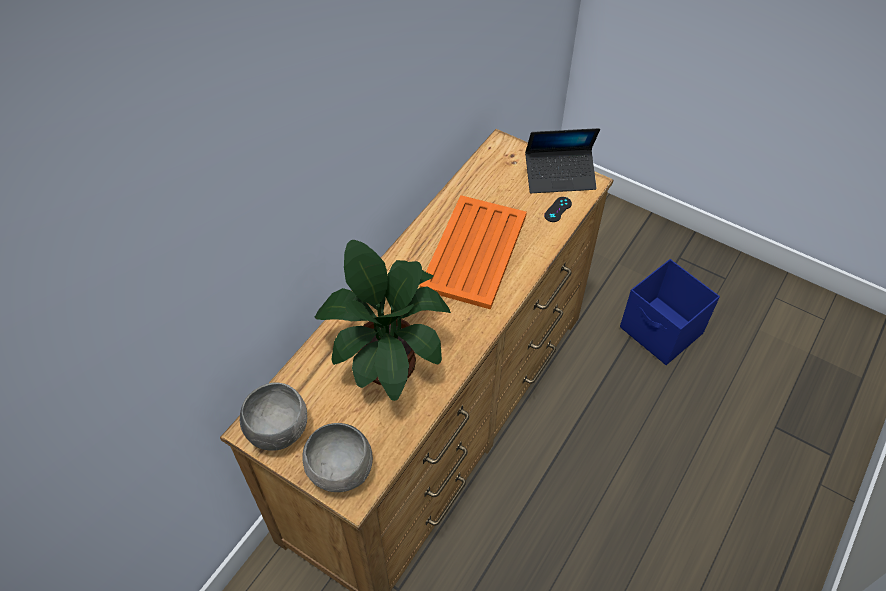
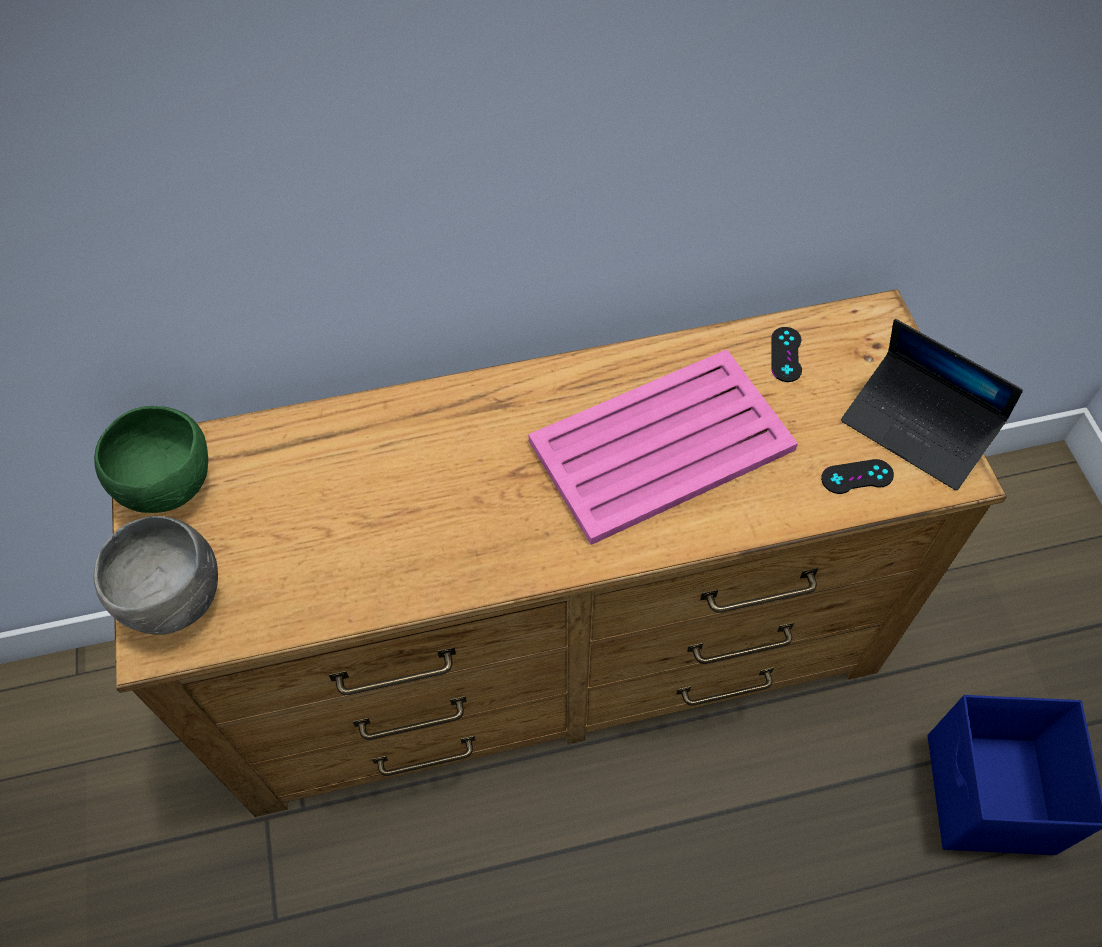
camera: 45 degrees right, 5 degrees up
grey bowl [240,382,307,451] -> green bowl [94,406,208,513]
potted plant [314,240,451,401] -> none
orange tray [420,195,527,310] -> pink tray [528,349,798,545]
none -> black game controller [772,327,802,382]

